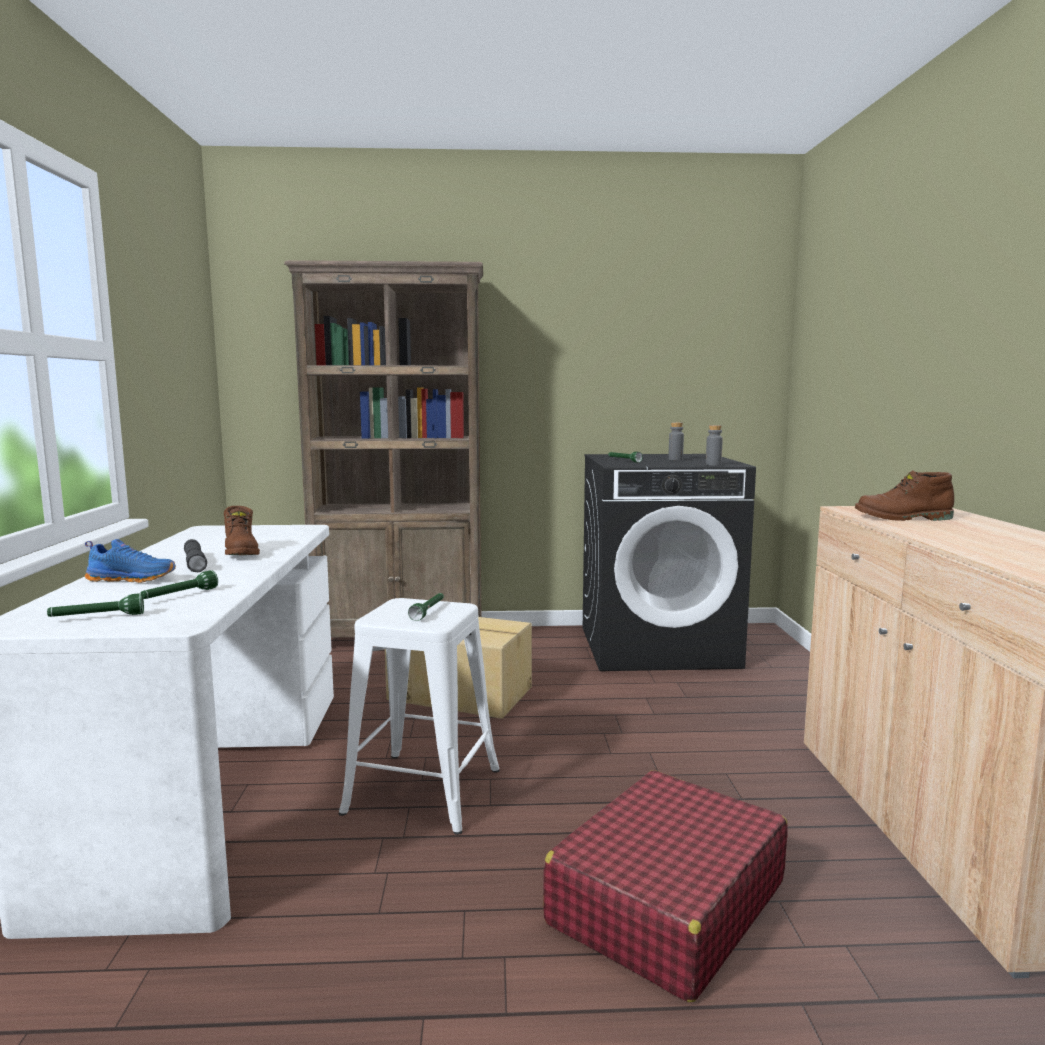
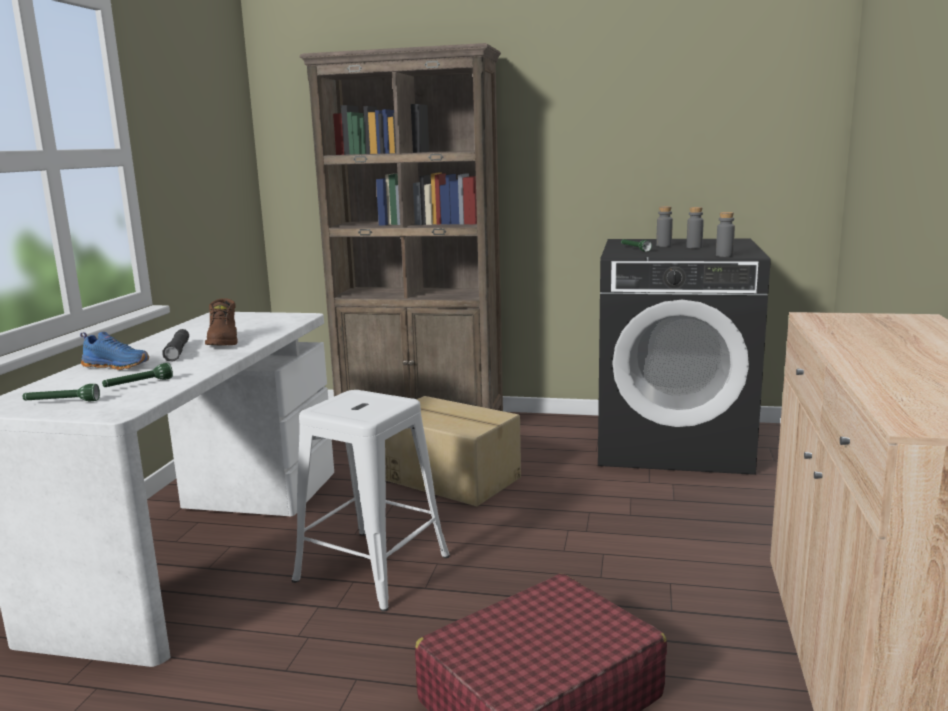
camera: 15 degrees right, 5 degrees up
green flashlight [408,593,444,621] -> none
brown boot [855,470,954,521] -> none
none -> grey bottle [656,206,673,247]

